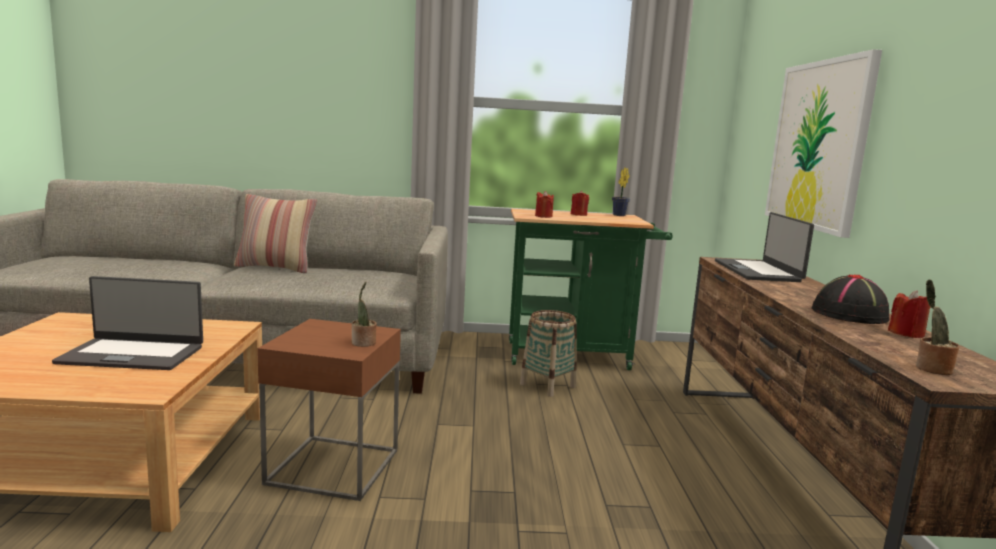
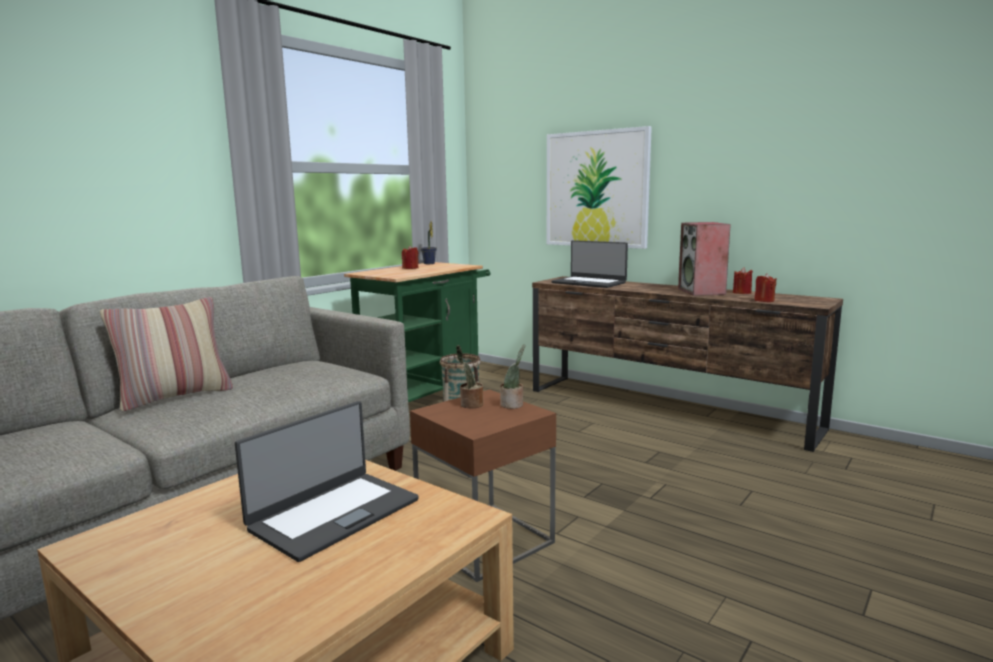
camera: 50 degrees left, 0 degrees up
red candle [535,191,554,218] -> red candle moved to [754,273,776,302]
black hat [811,275,889,324] -> speaker [678,222,731,296]
potted plant [916,279,960,375] -> potted plant moved to [456,345,483,409]

